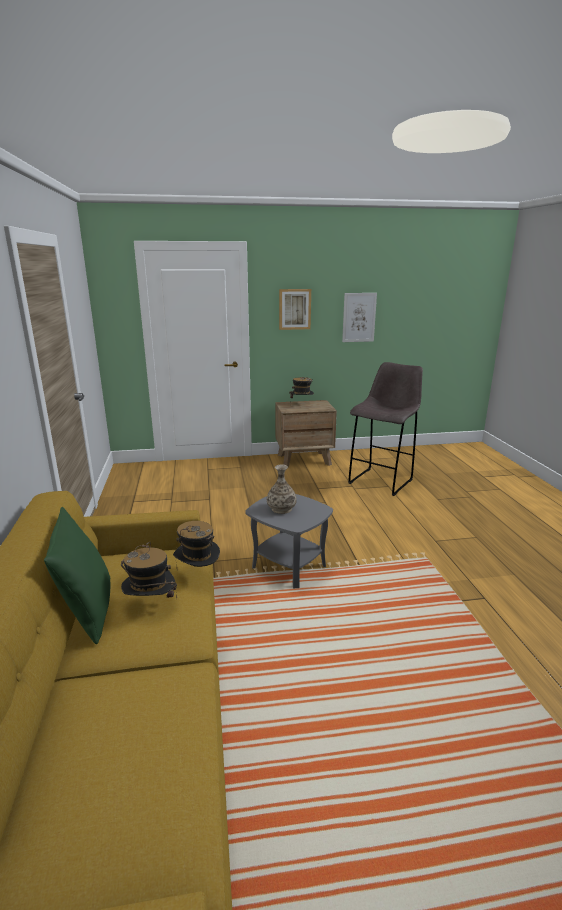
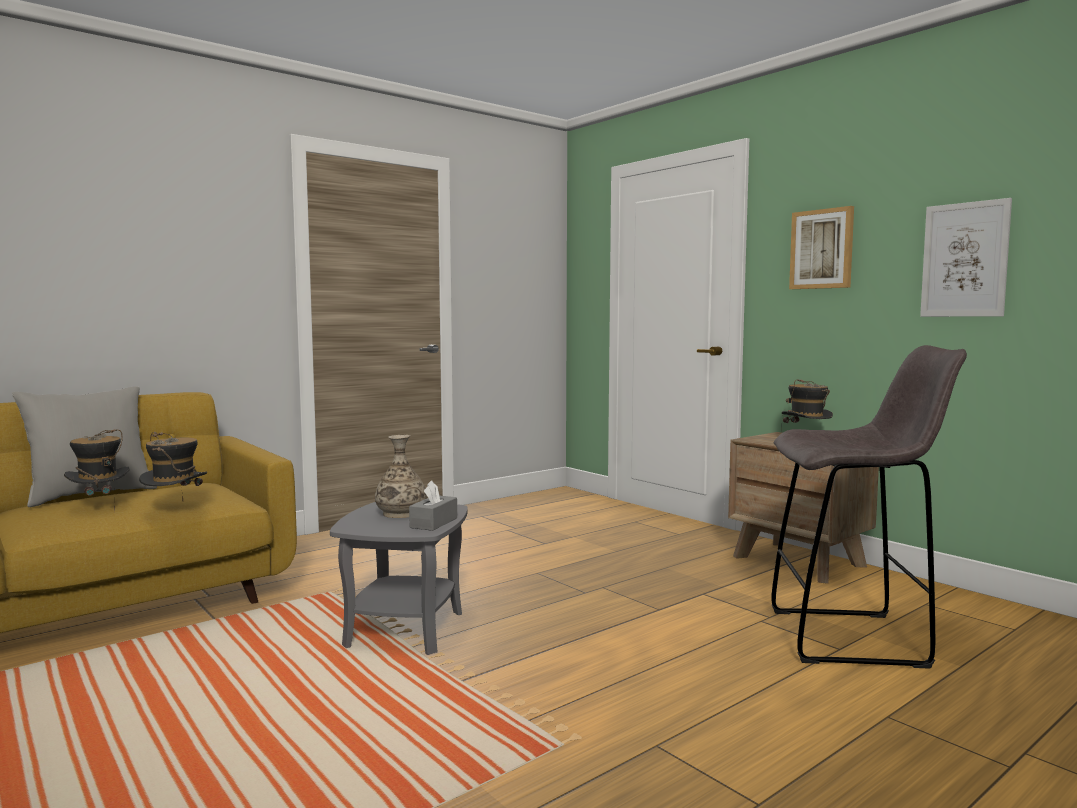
camera: 60 degrees right, 15 degrees down
green pillow [44,507,110,644] -> grey pillow [12,386,157,507]
none -> grey tissue box [409,480,457,531]

